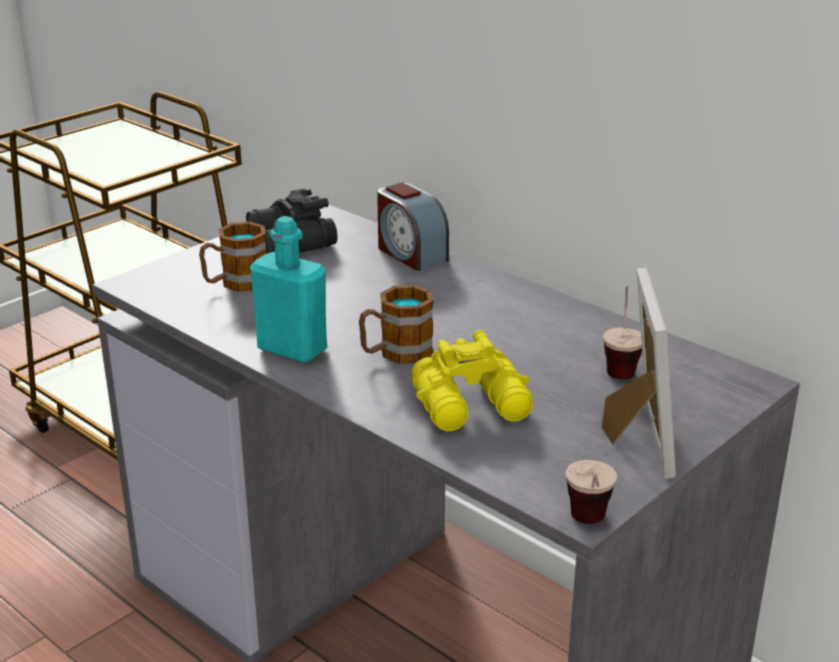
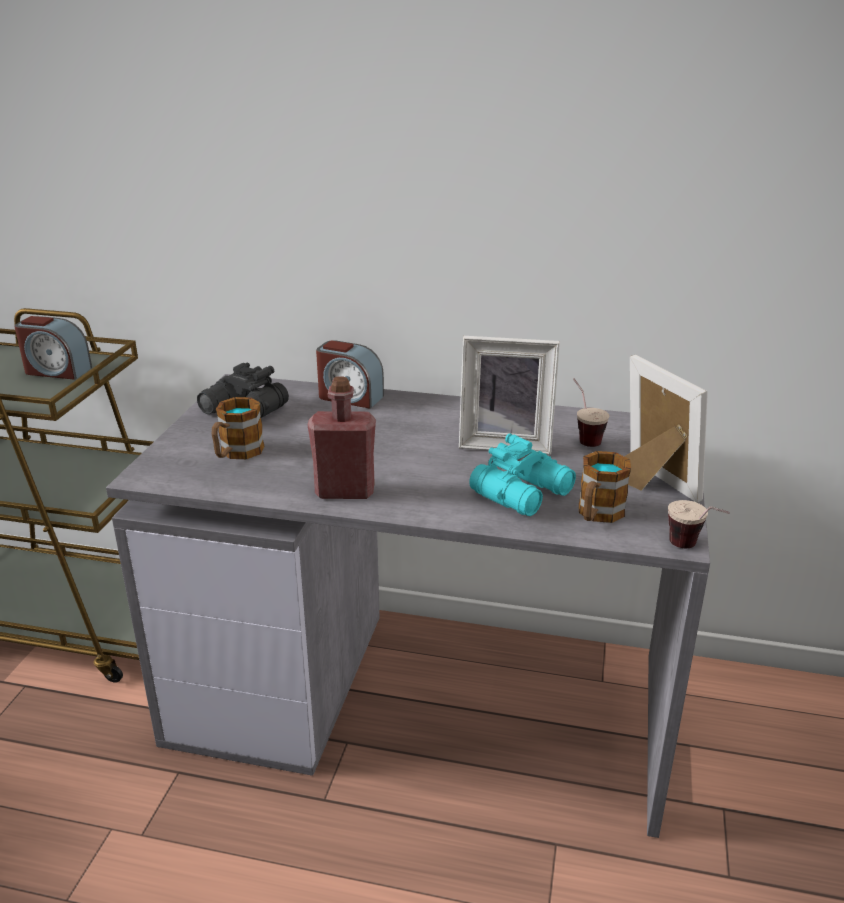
camera: 30 degrees left, 0 degrees up
turquoise bottle [250,216,327,363] -> red bottle [308,377,376,499]
mug [359,285,433,364] -> mug moved to [579,451,631,523]
yellow binoculars [411,330,533,431] -> turquoise binoculars [469,433,576,516]
none -> alarm clock [15,316,92,380]
none -> picture frame [459,336,560,455]

